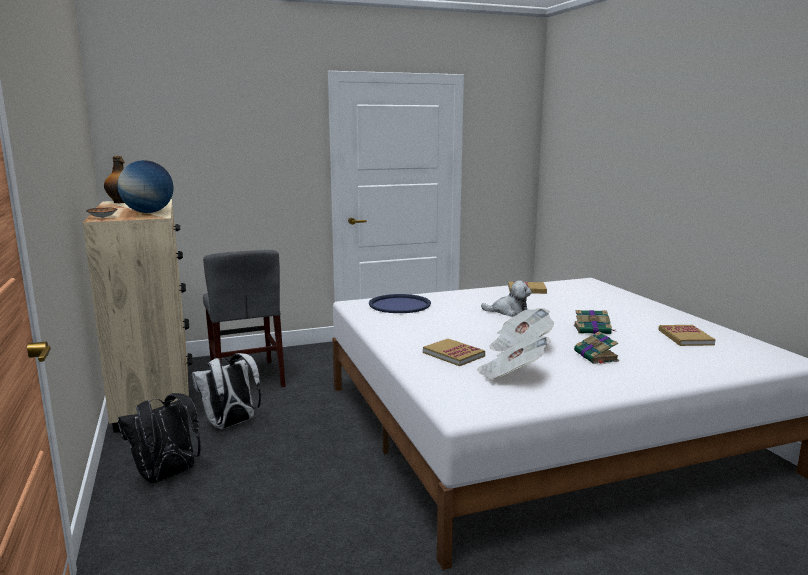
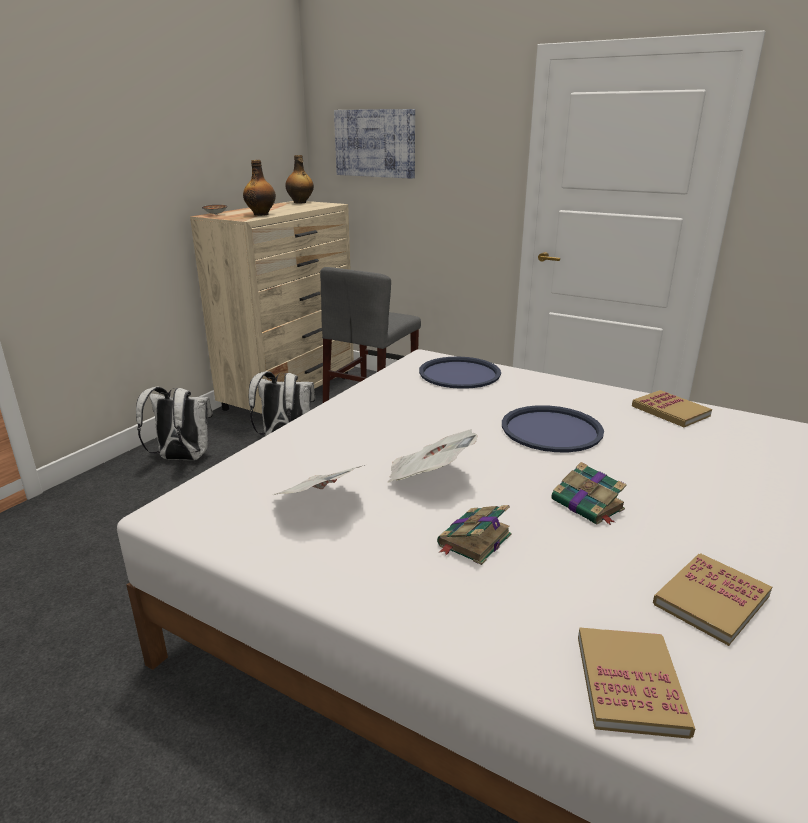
camera: 50 degrees right, 10 degrees up
globe [117,160,174,213] -> bottle [243,160,276,216]
black backpack [118,393,201,483] -> white backpack [136,387,213,460]
book [423,339,485,366] -> book moved to [578,627,695,739]
plush toy [481,281,532,317] -> blue tray [502,405,604,452]
none -> picture [334,109,415,179]

